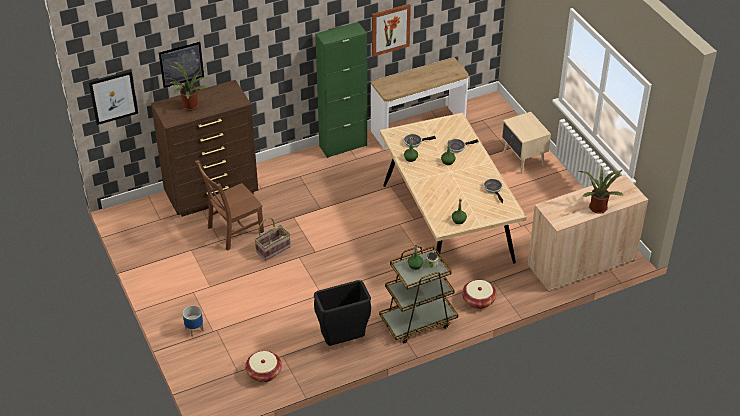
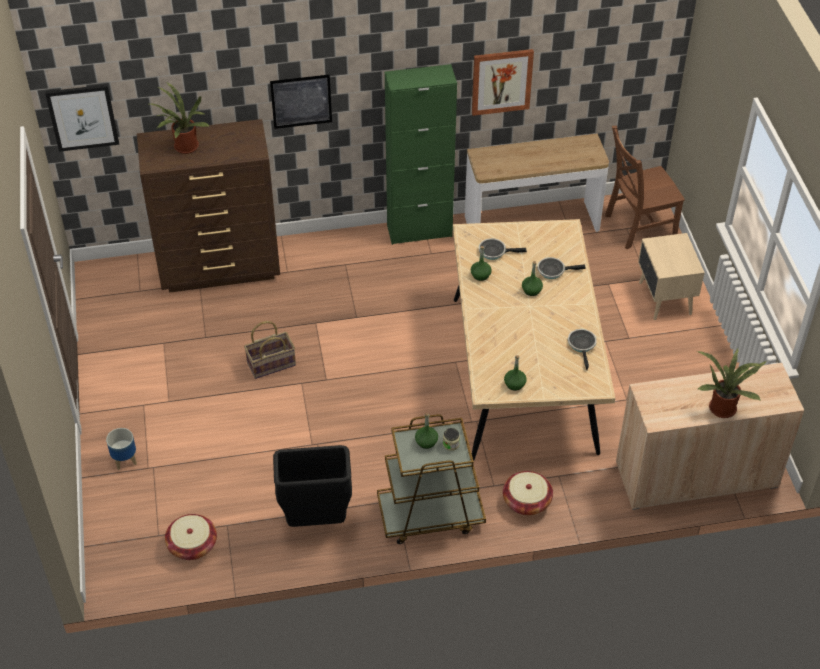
camera: 15 degrees right, 5 degrees up
picture [159,42,204,88] -> picture moved to [270,75,332,129]
brown chair [195,160,264,251] -> brown chair moved to [605,126,685,249]

